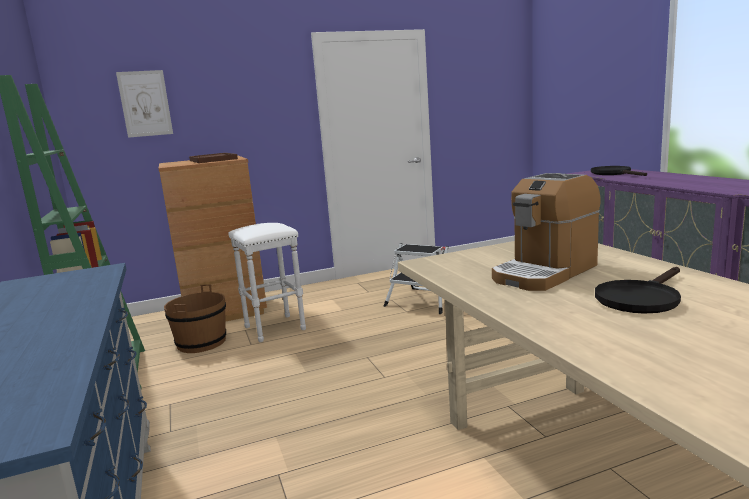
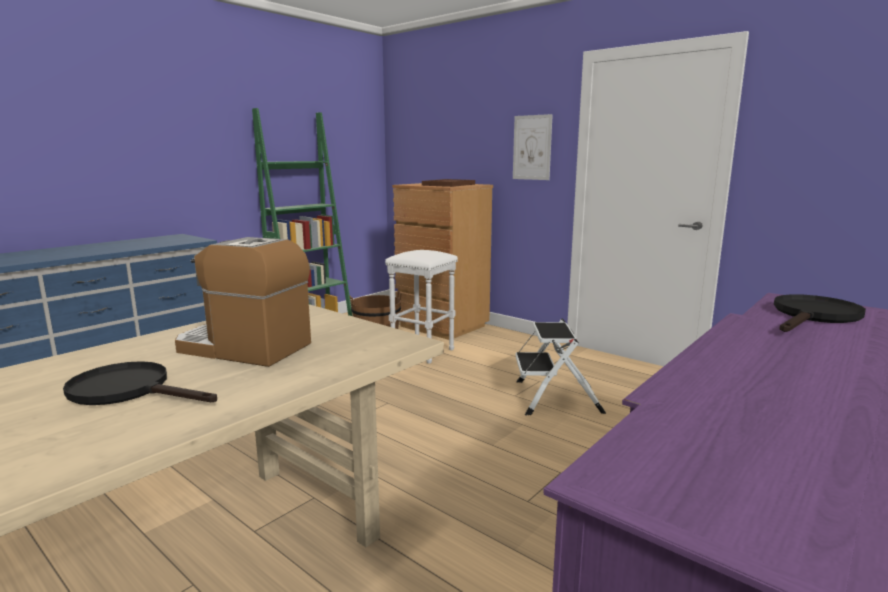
camera: 60 degrees right, 0 degrees up
picture [116,70,173,138] -> picture moved to [513,114,553,180]

